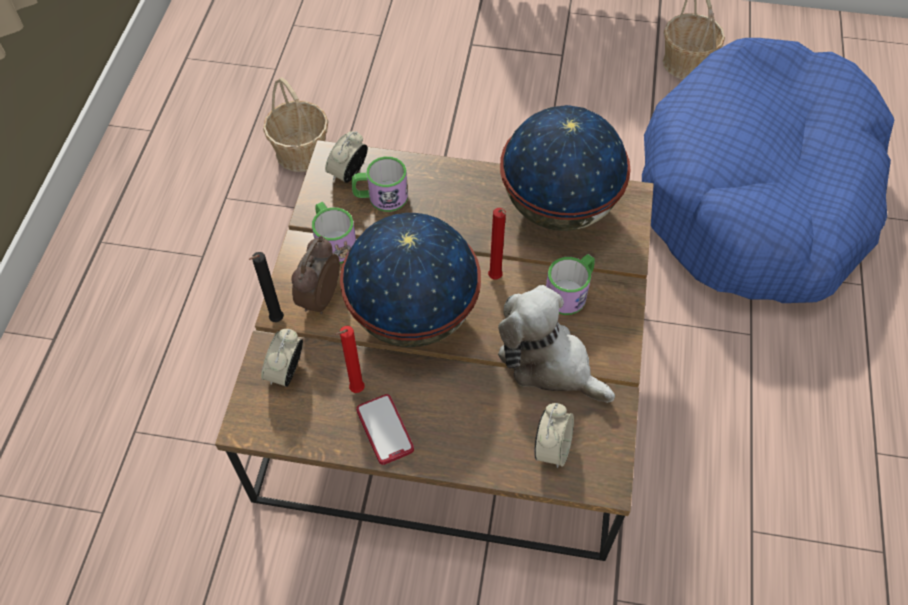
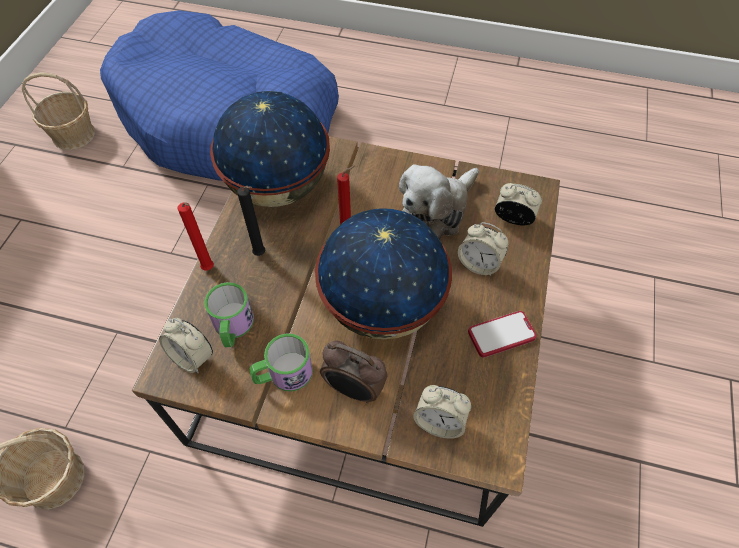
camera: 85 degrees left, 0 degrees up
black candle [249,252,284,322] -> black candle moved to [237,186,266,256]
red candle [336,326,365,393] -> red candle moved to [177,202,214,271]
mug [546,254,595,315] -> none
none -> alarm clock [458,222,509,276]

